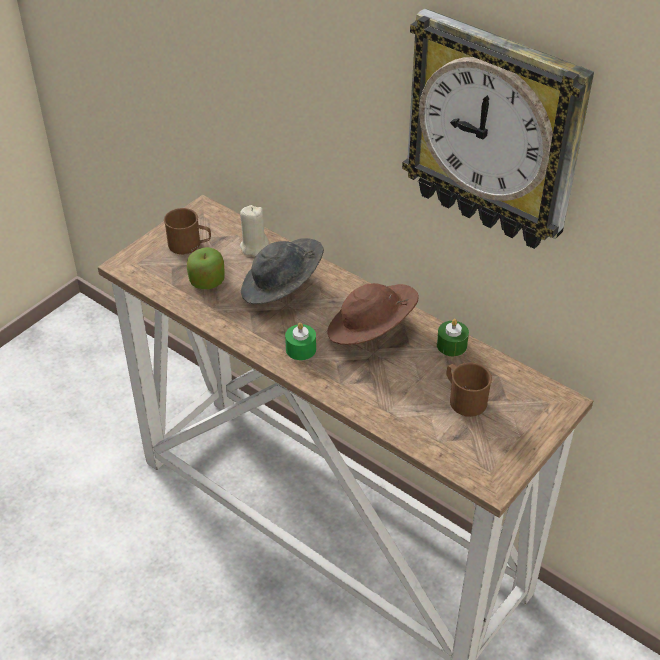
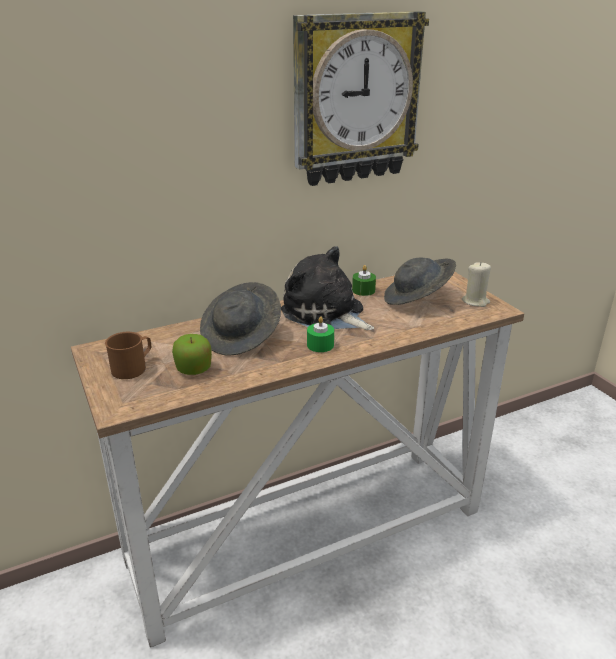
camera: 65 degrees left, 15 degrees down
beige candle [240,205,269,256] -> beige candle moved to [462,262,491,307]
brown hat [327,283,419,345] -> plush toy [281,246,374,330]
brown mug [446,362,492,417] -> grey hat [384,257,456,305]

